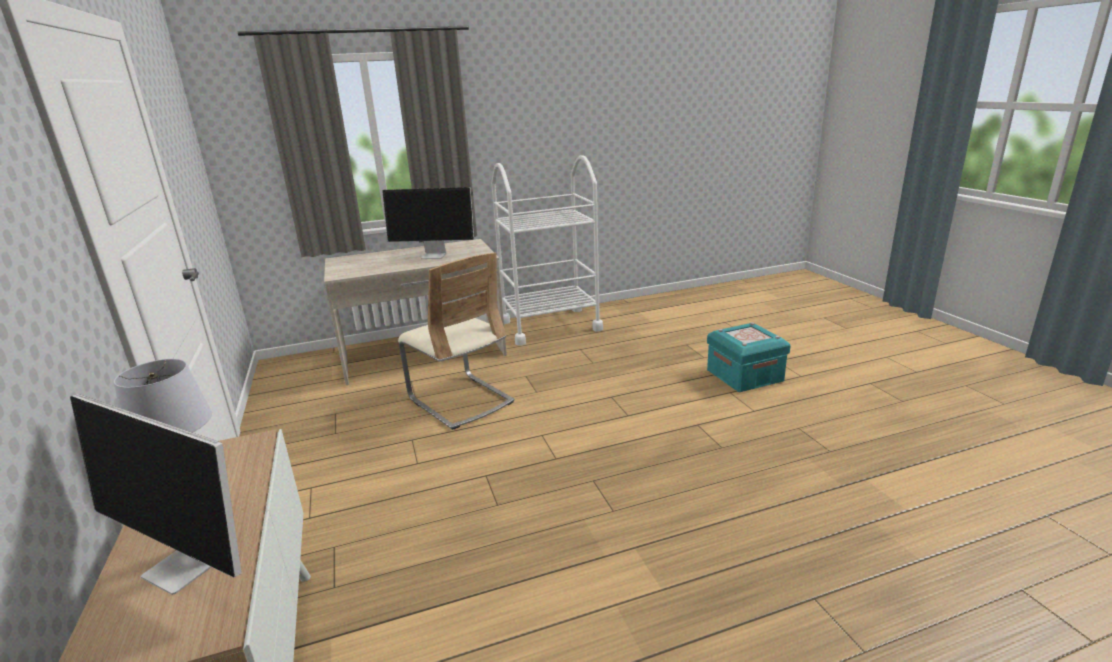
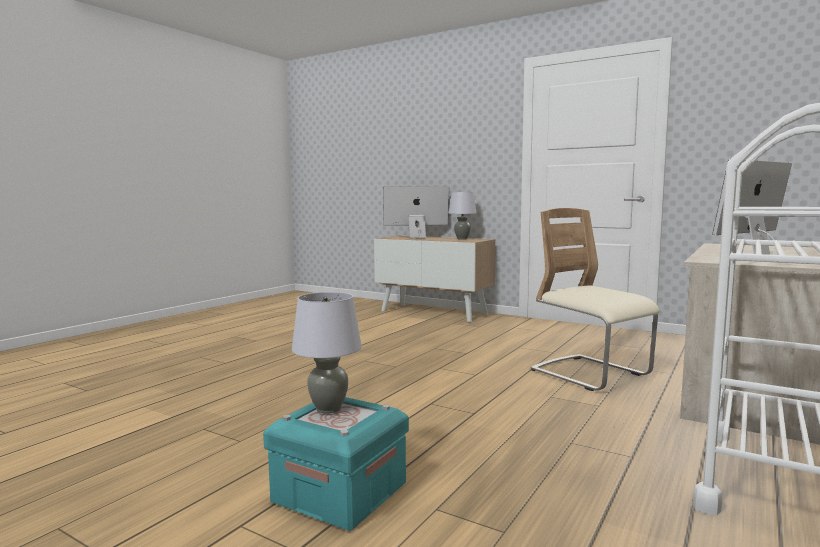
camera: 140 degrees right, 15 degrees down
beige chair [398,253,515,430] -> beige chair turned 45 degrees clockwise [530,208,660,391]
none -> grey table lamp [292,292,362,413]

